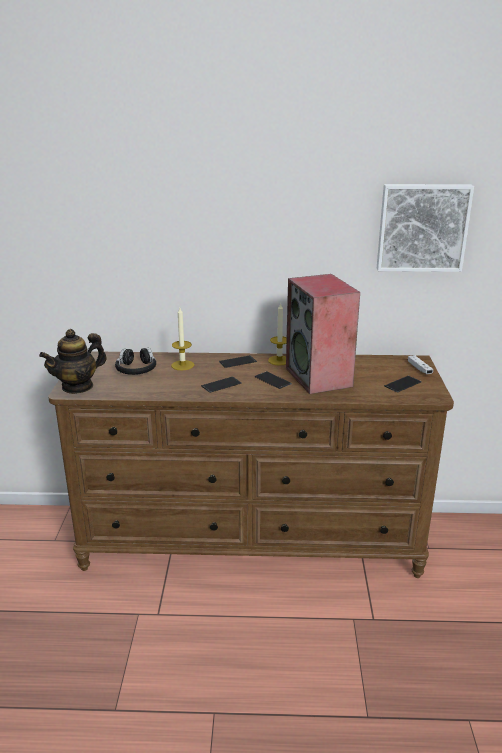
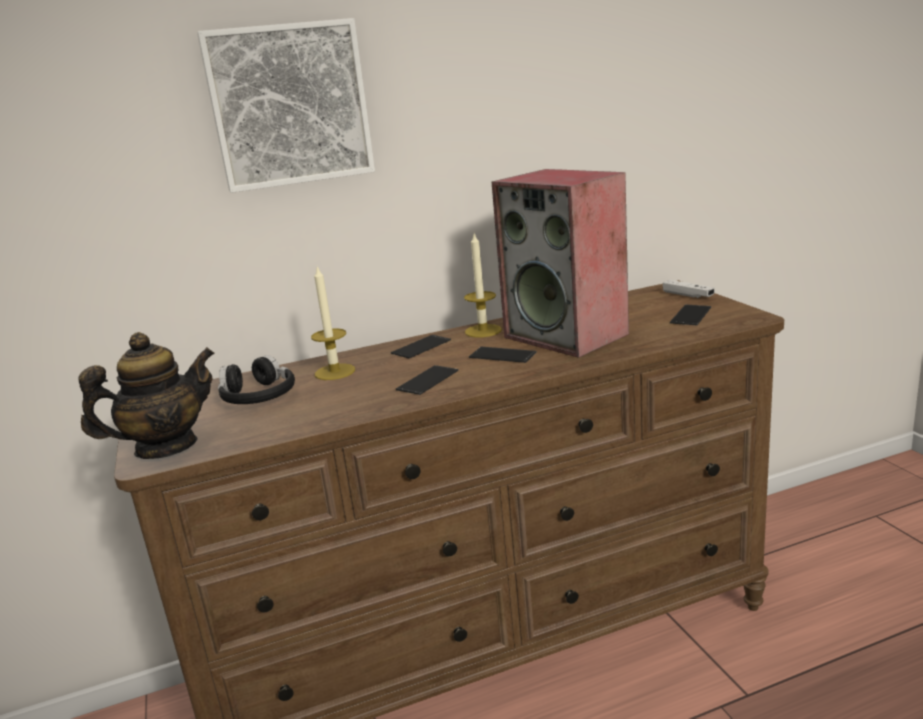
camera: 20 degrees left, 5 degrees down
teapot [39,329,107,394] -> teapot turned 150 degrees counterclockwise [78,332,215,459]
picture [377,184,474,272] -> picture moved to [197,18,375,193]

